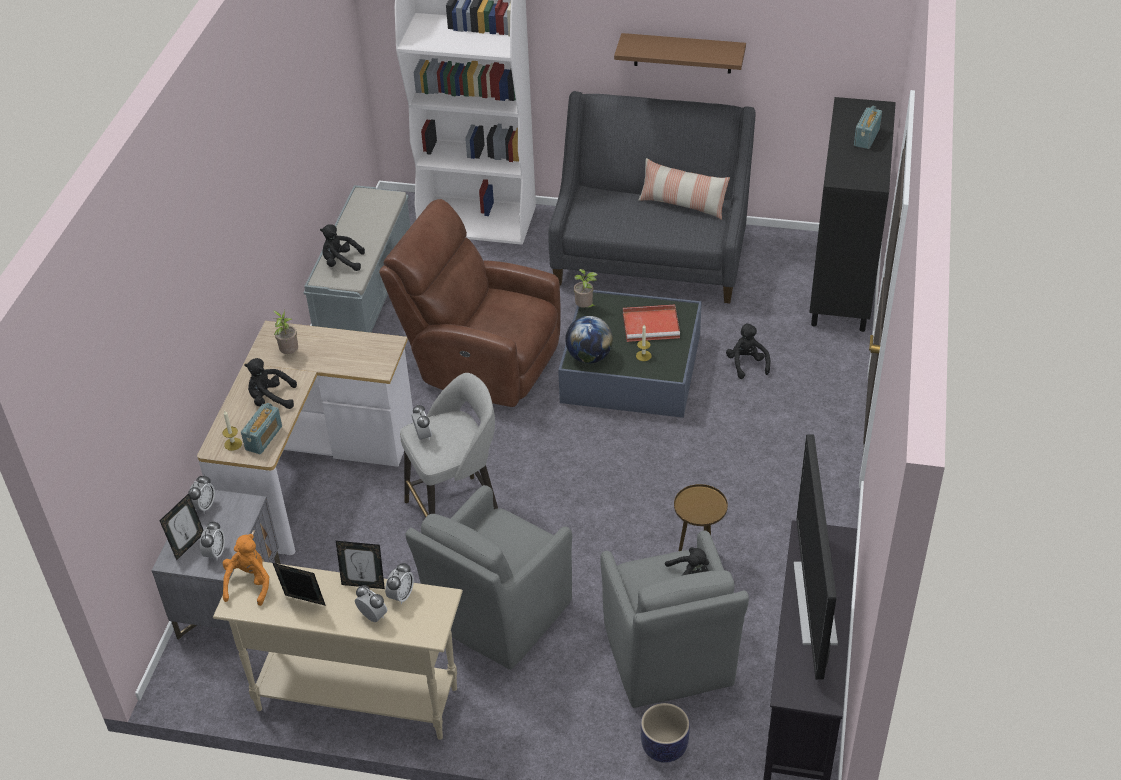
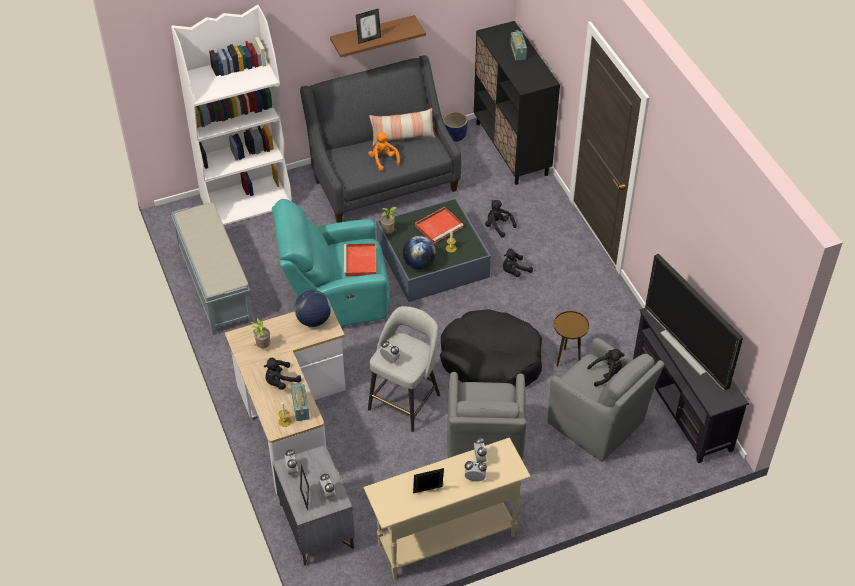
camera: 35 degrees left, 5 degrees up
orange plush toy [223,534,269,606] -> orange plush toy moved to [368,132,400,171]
black plush toy [320,224,365,271] -> black plush toy moved to [503,249,533,277]
picture frame [336,541,385,589] -> picture frame moved to [356,8,381,44]
brown armchair [379,199,561,407] -> turquoise armchair [272,199,390,327]
planter [641,703,690,763] -> planter moved to [443,111,468,142]
none -> globe [294,290,331,327]
none -> red tray [344,243,377,276]
none -> black dog bed [440,309,542,387]

